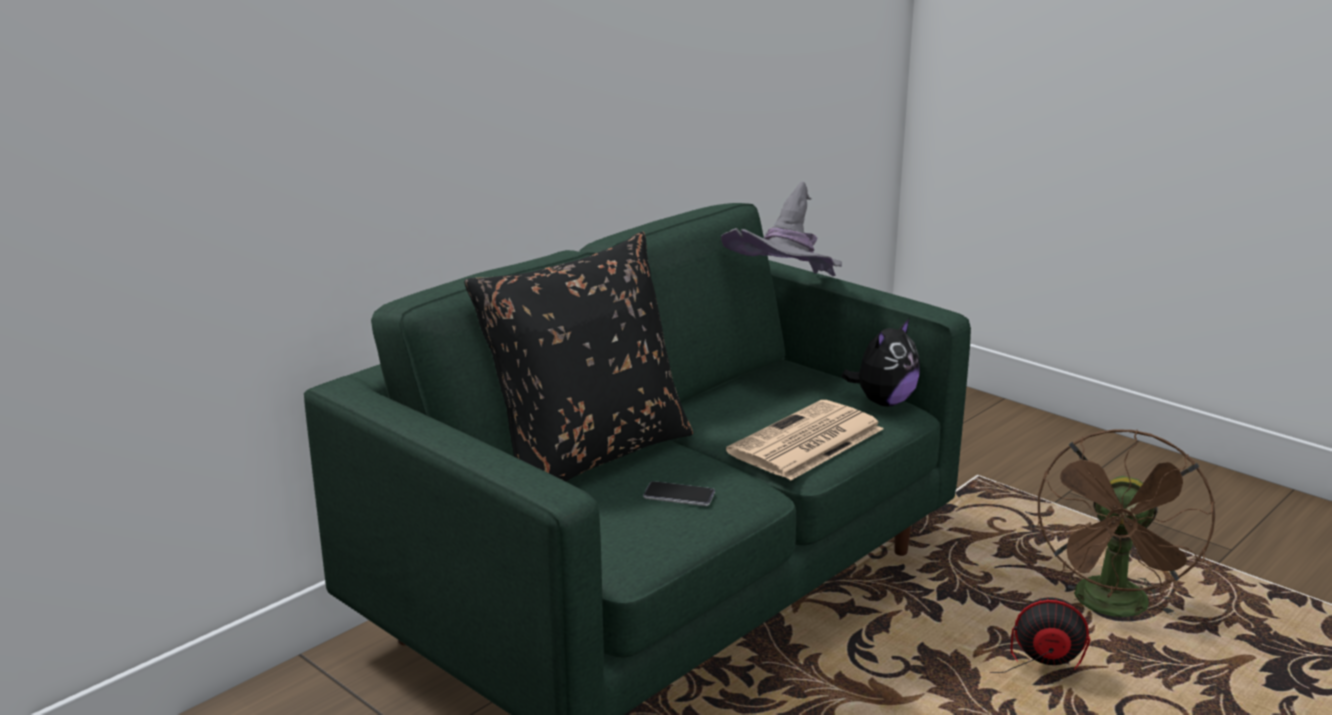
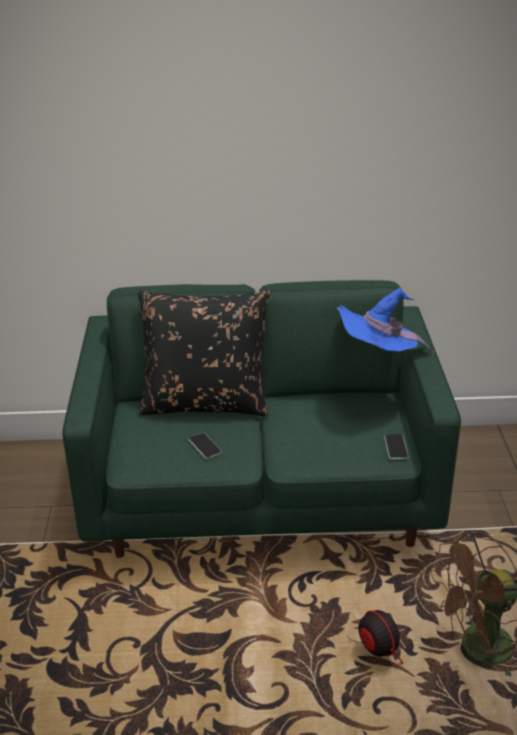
camera: 45 degrees right, 10 degrees up
grey hat [721,182,842,276] -> blue hat [337,288,434,354]
newspaper [726,400,883,480] -> none
plush toy [842,318,920,407] -> phone [384,434,409,459]

